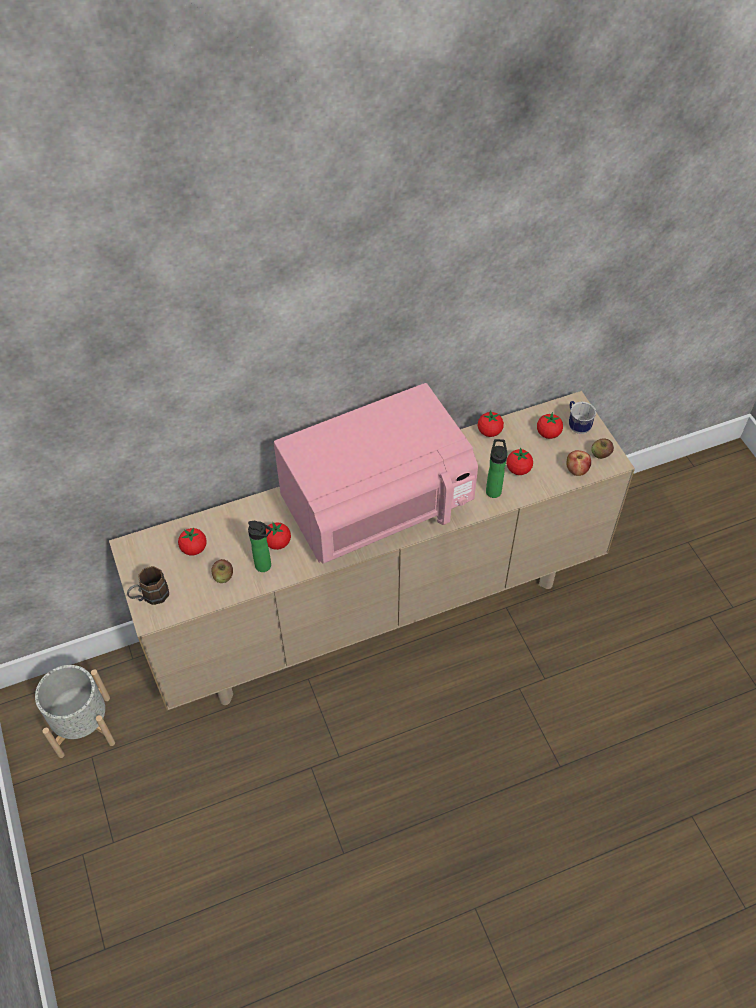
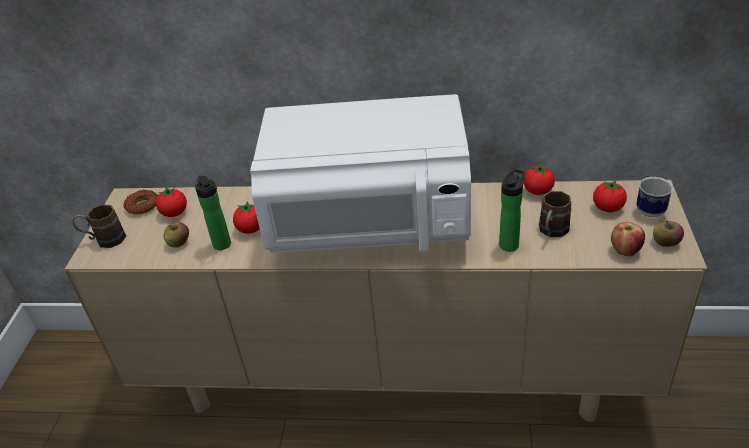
camera: 30 degrees right, 15 degrees down
grey planter [35,665,115,758] -> none
pink microwave [274,383,478,564] -> white microwave [250,94,471,253]
tomato [506,448,533,475] -> brown mug [539,191,571,237]
none -> donut [124,190,158,215]

